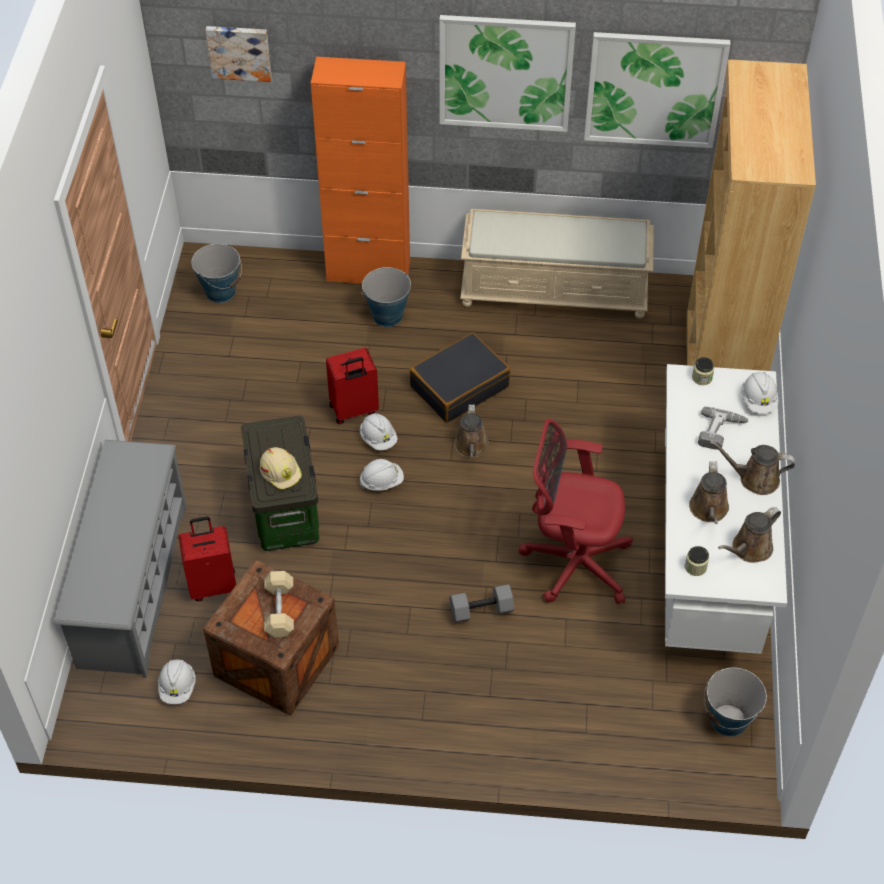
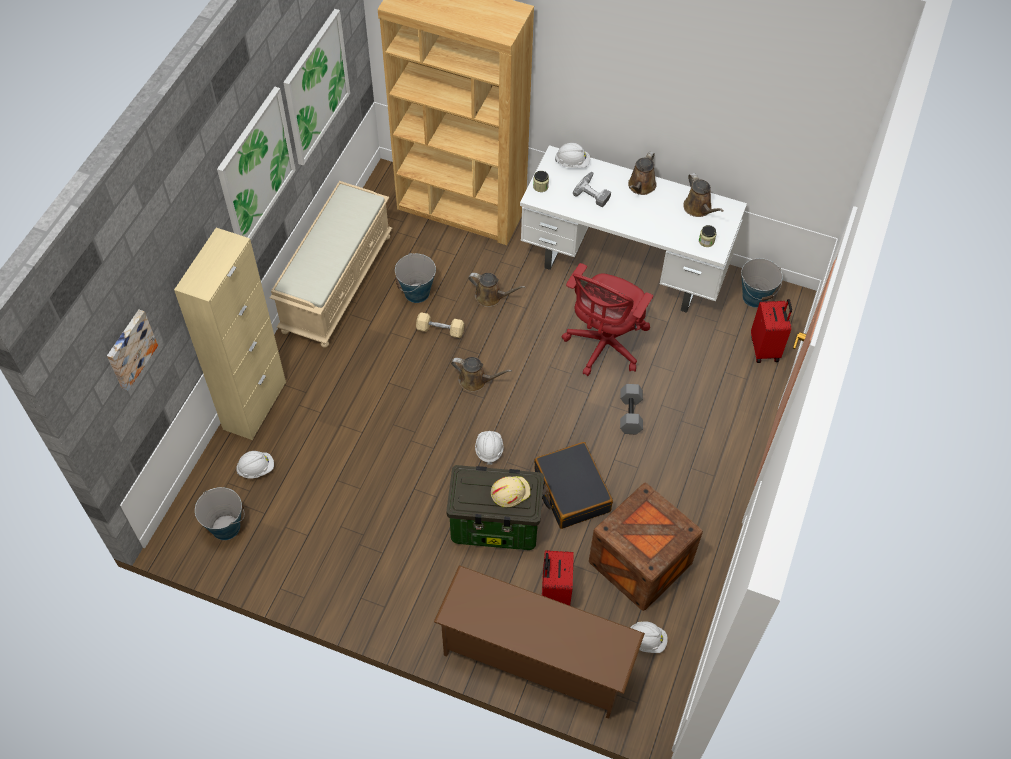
camera: 75 degrees left, 5 degrees up
grey shoe rack [54,440,187,678] -> brown shoe rack [434,565,645,719]
beige dumbbell [264,571,294,638] -> beige dumbbell moved to [416,312,464,338]
orange cabinet [311,57,410,283] -> beige cabinet [174,228,286,440]
red suitcase [326,348,379,424] -> red suitcase moved to [751,299,792,363]
white hard hat [360,413,398,451] -> white hard hat moved to [237,451,274,478]
bucket [361,267,411,327] -> bucket moved to [395,253,436,303]
black suitcase [410,333,510,423] -> black suitcase moved to [534,442,613,529]
brown watering can [689,461,729,524] -> brown watering can moved to [468,273,526,307]

